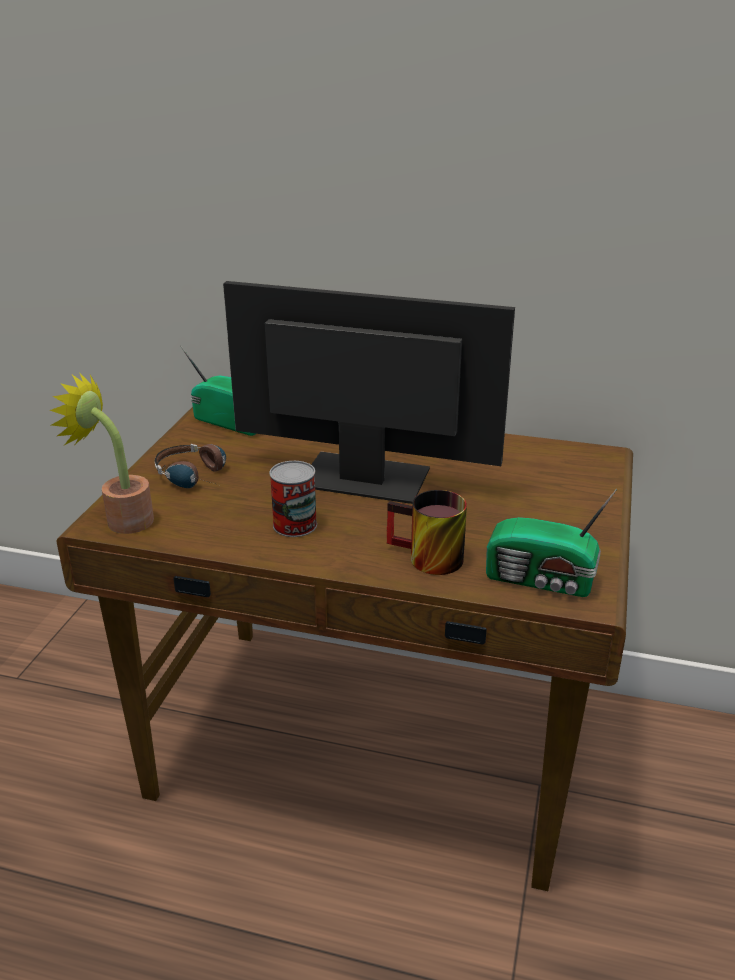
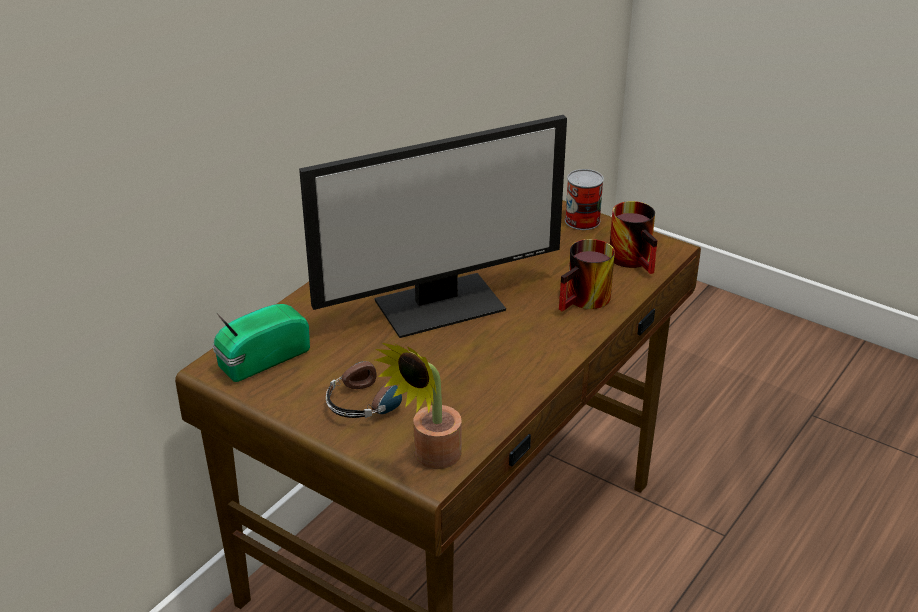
camera: 70 degrees left, 5 degrees up
monitor [223,281,515,504] -> monitor turned 150 degrees counterclockwise [299,115,567,338]
can [269,461,317,537] -> can moved to [565,169,604,230]
radio [486,489,617,597] -> mug [610,201,658,274]

